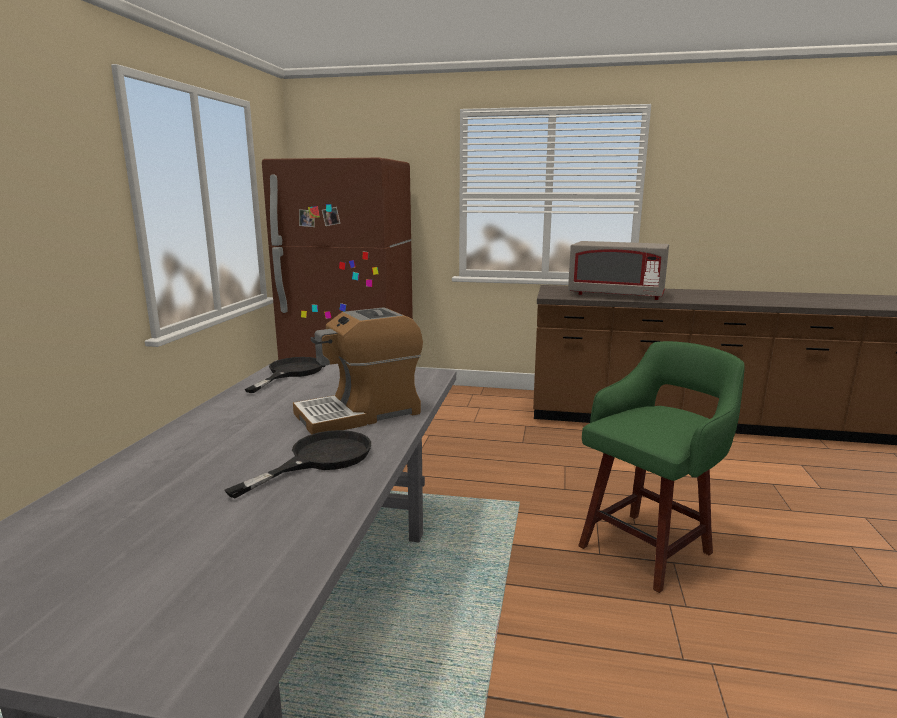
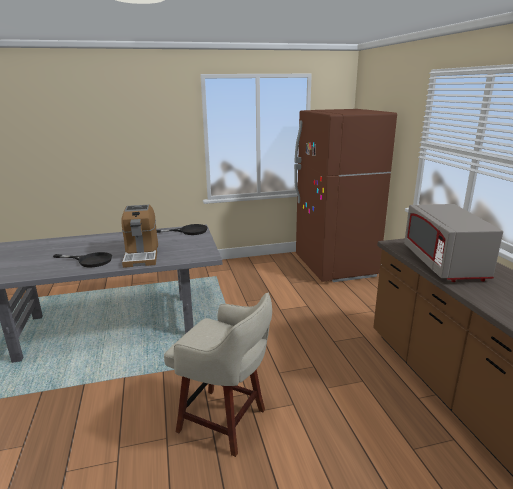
camera: 65 degrees right, 5 degrees up
coffee machine [293,307,423,435] -> coffee machine turned 135 degrees counterclockwise [121,205,158,268]
green stool [578,341,744,593] -> beige stool [164,293,272,457]

